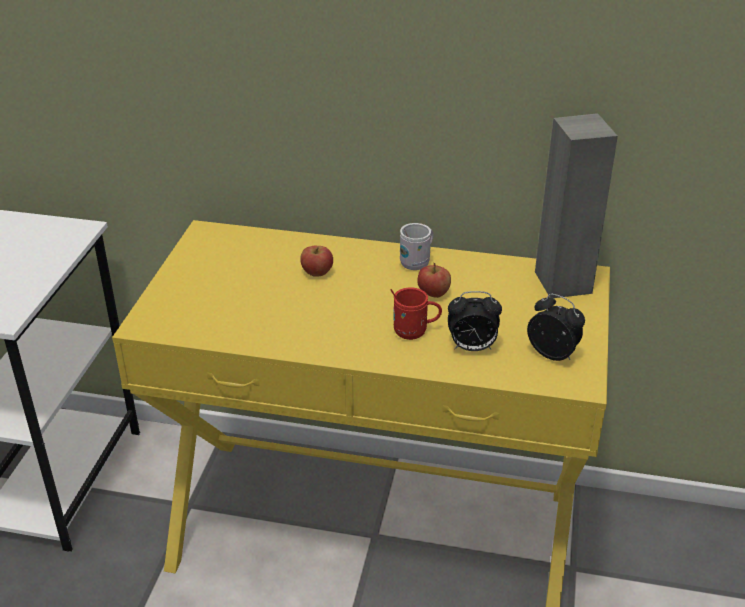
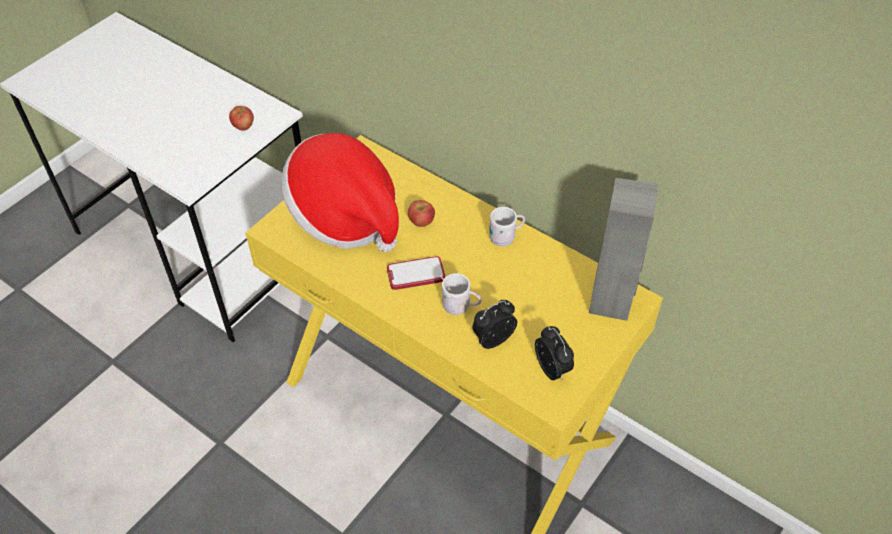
camera: 25 degrees right, 15 degrees up
red mug [390,288,442,340] -> white mug [439,273,482,315]
apple [417,263,451,298] -> apple moved to [229,106,254,131]
alarm clock [448,291,502,351] -> alarm clock turned 120 degrees clockwise [472,300,517,349]
none -> hat [281,133,399,252]
none -> phone [387,256,445,290]

